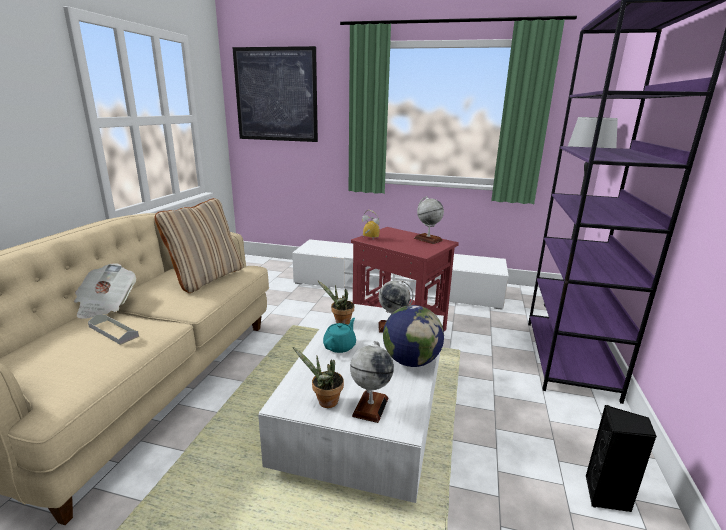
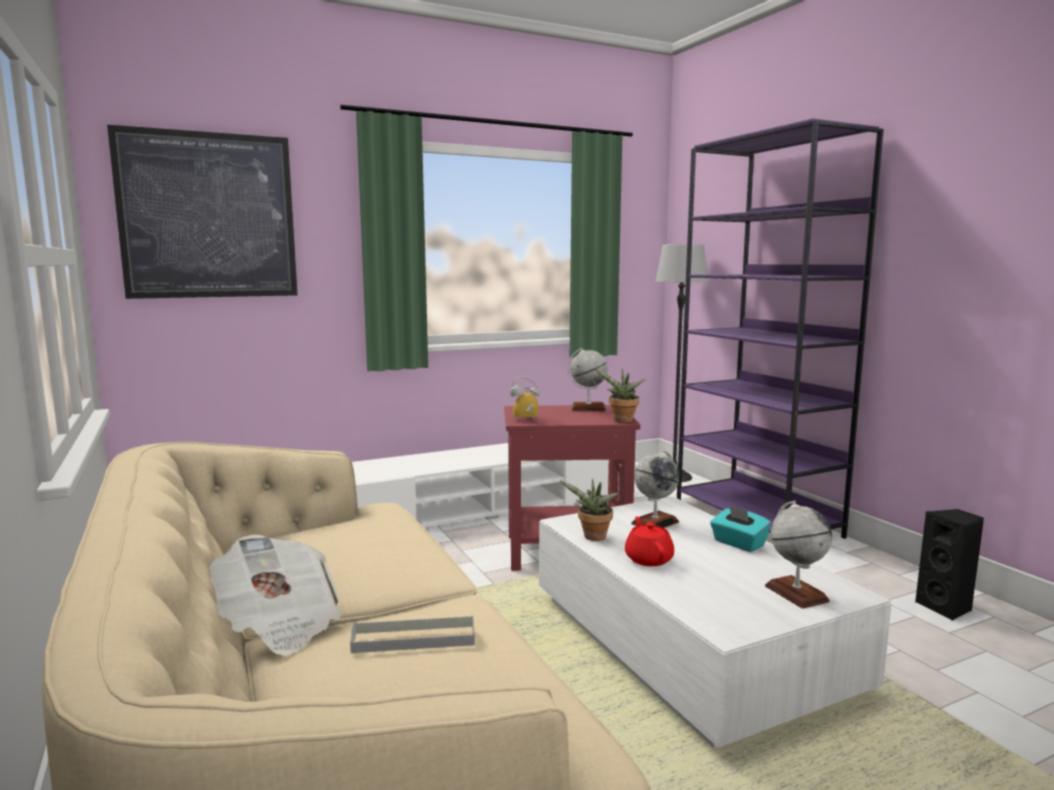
camera: 40 degrees left, 10 degrees down
beige pillow [154,198,244,293] -> none
potted plant [293,347,344,408] -> potted plant moved to [595,368,645,423]
turquoise teapot [323,318,356,353] -> red teapot [625,516,674,566]
globe [383,305,444,367] -> turquoise tissue box [710,505,771,552]

